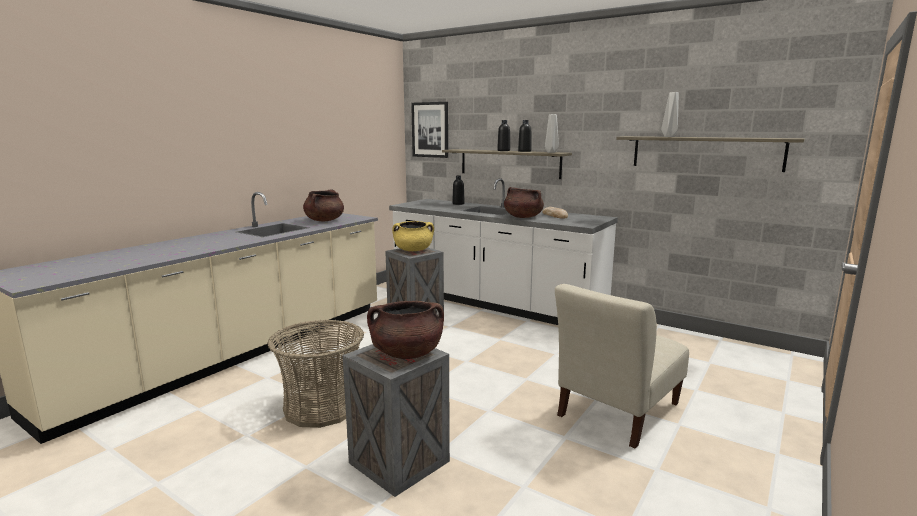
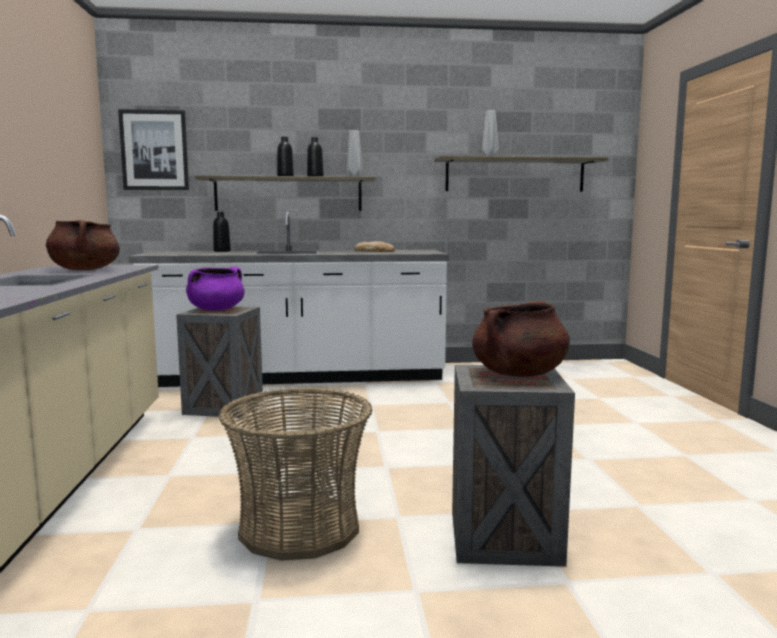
camera: 40 degrees left, 5 degrees down
yellow cooking pot [392,221,434,251] -> purple cooking pot [186,267,244,310]
brown cooking pot [504,187,544,218] -> none
beige chair [555,284,689,449] -> none

